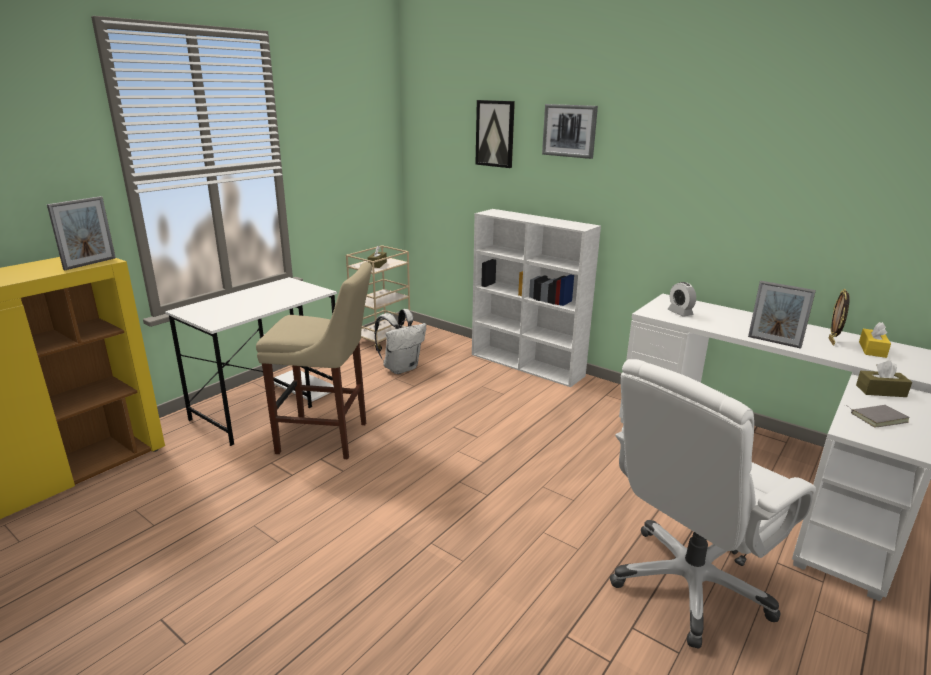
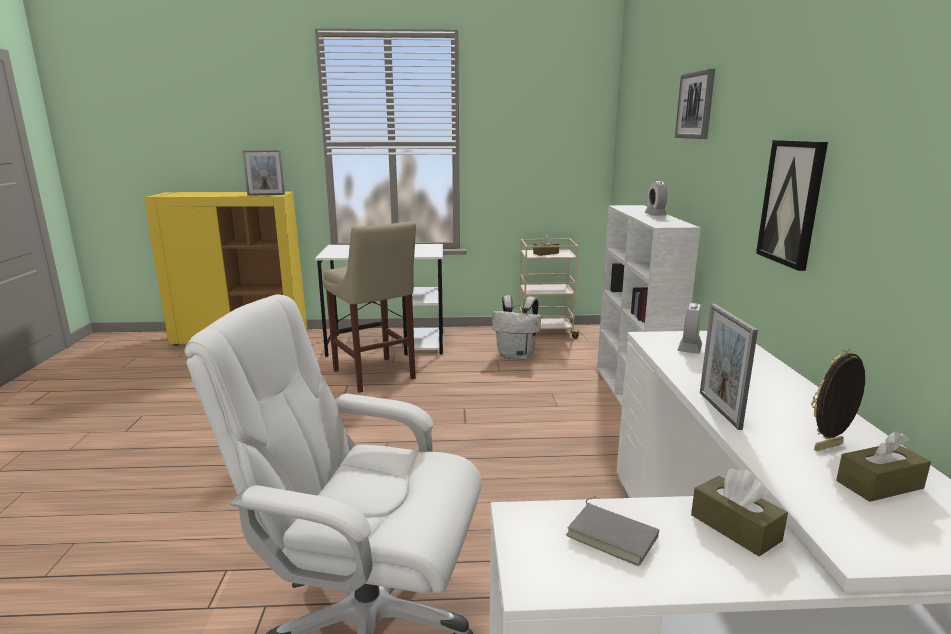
camera: 50 degrees right, 5 degrees down
picture [475,100,515,168] -> picture moved to [756,140,828,271]
yellow tissue box [859,322,891,358] -> brown tissue box [836,431,931,502]
none -> alarm clock [644,181,667,216]

